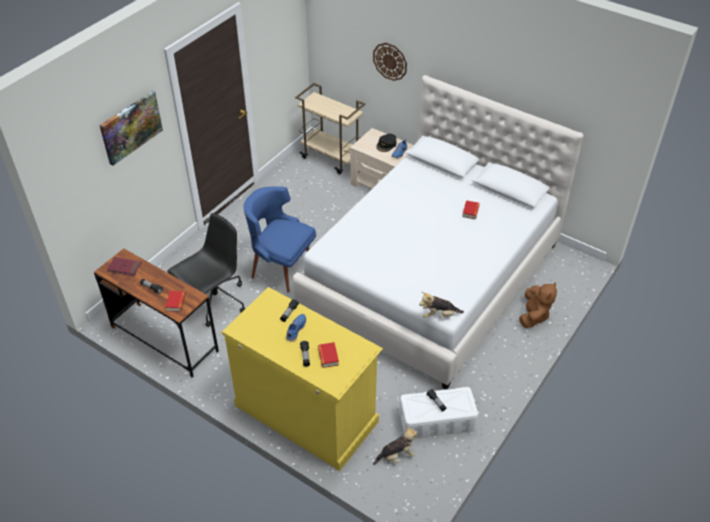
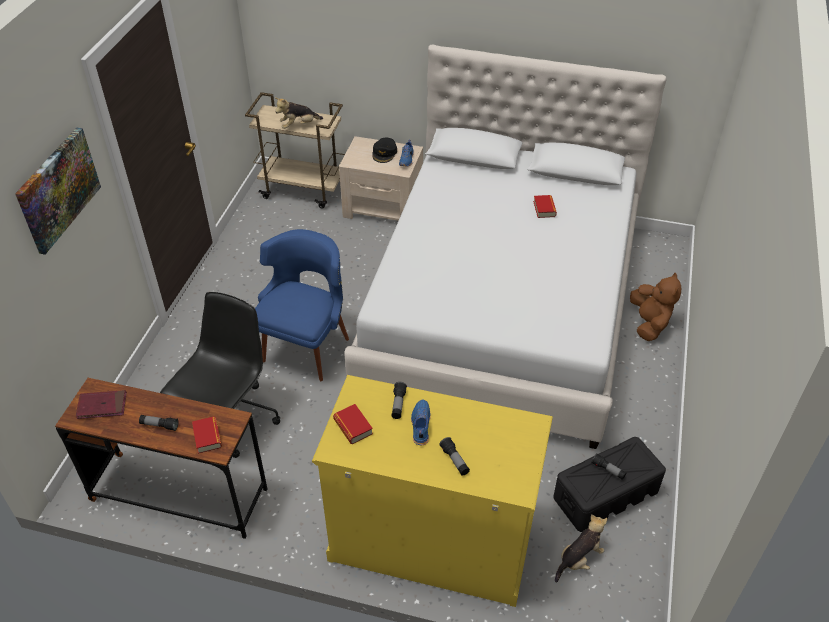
camera: 20 degrees left, 0 degrees up
blue chair [244,186,316,293] -> blue chair turned 105 degrees clockwise [255,229,349,381]
book [318,342,339,368] -> book moved to [333,404,373,444]
wall clock [373,43,407,81] -> none
white storage box [399,387,478,438] -> black storage box [553,437,666,532]
plush toy [419,292,464,318] -> plush toy moved to [275,97,323,129]

